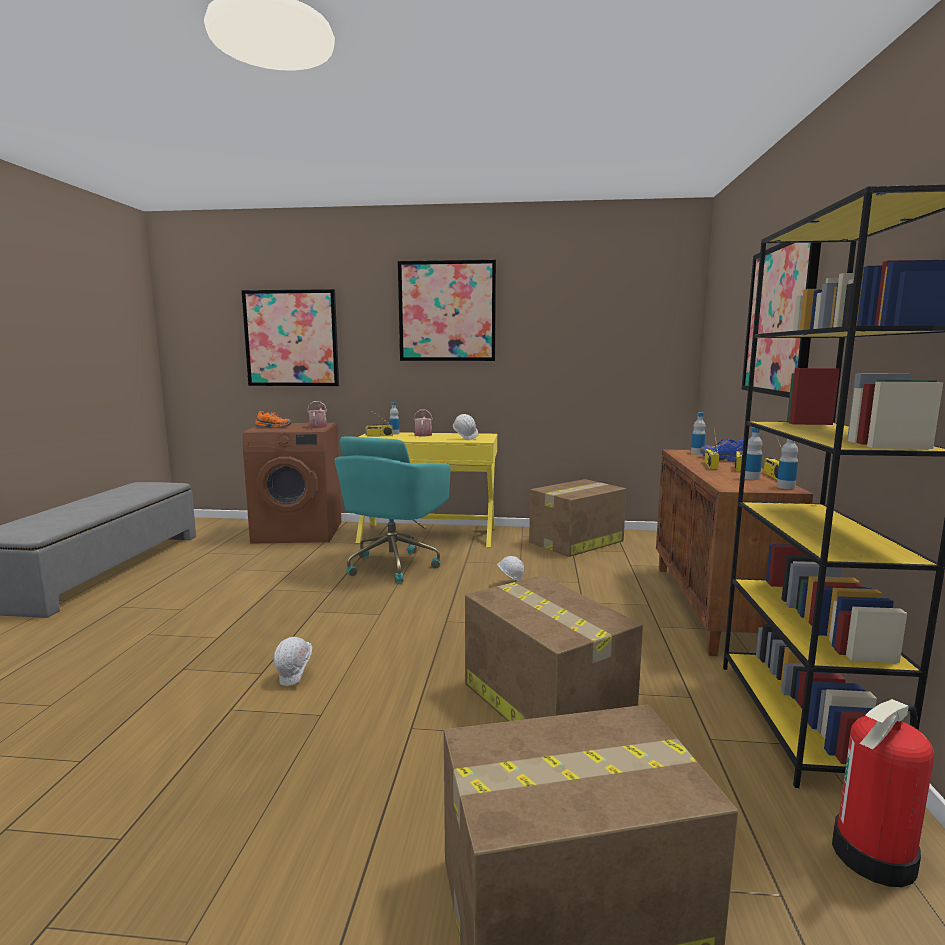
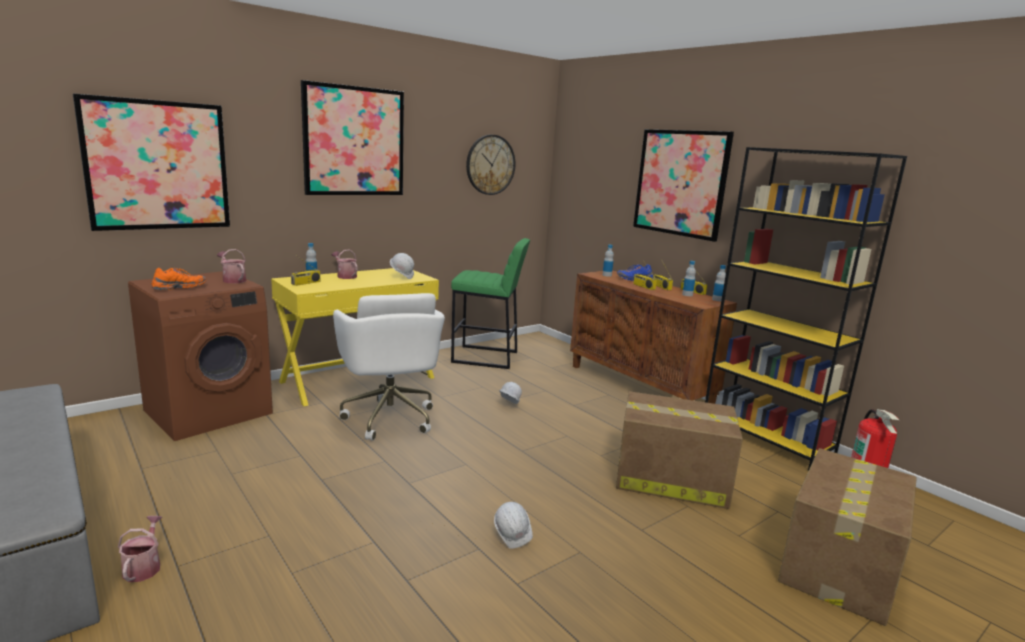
camera: 45 degrees left, 5 degrees up
turquoise office chair [334,436,451,583] -> white office chair [333,293,445,440]
cardboard box [529,479,626,557] -> green stool [451,238,530,369]
none -> watering can [118,516,162,582]
none -> wall clock [466,135,515,195]

